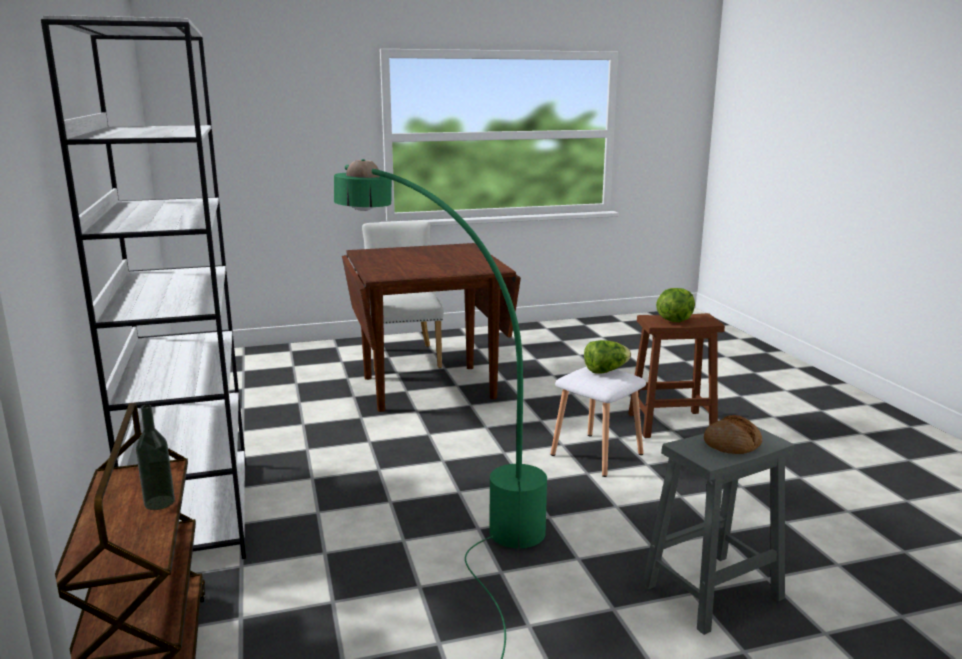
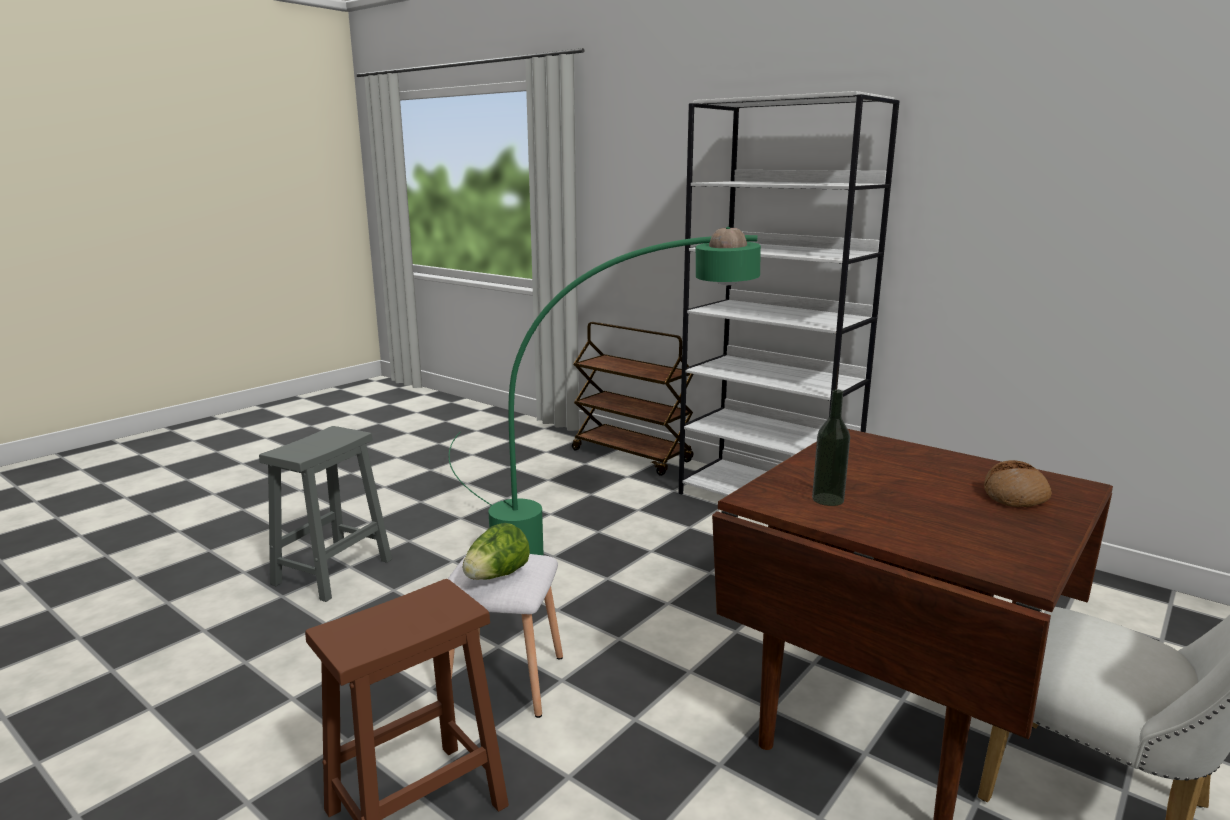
camera: 145 degrees right, 0 degrees up
bottle [136,404,175,510] -> bottle moved to [812,389,850,506]
lettuce [656,288,695,322] -> none
bread [704,415,763,454] -> bread moved to [984,460,1052,507]

